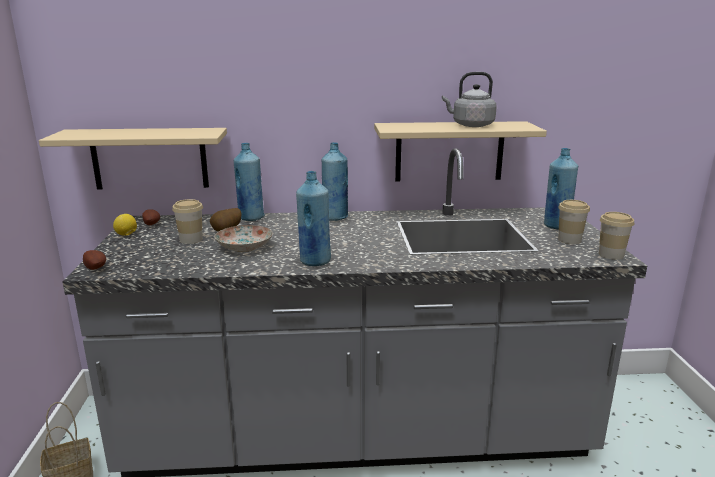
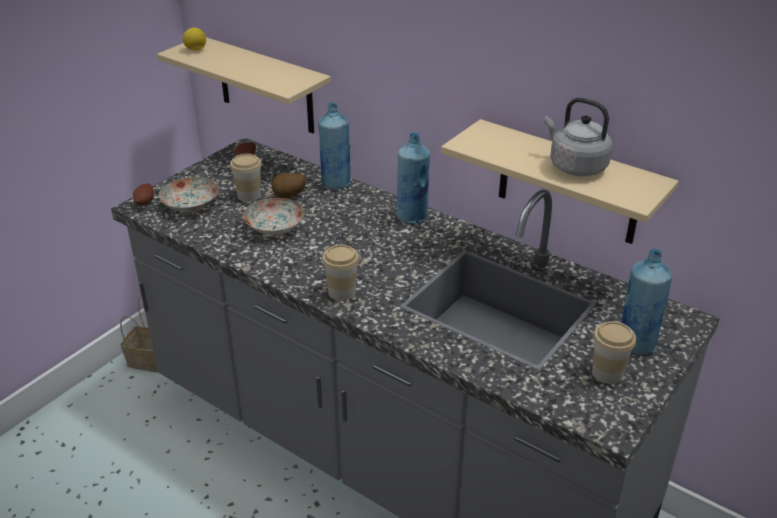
camera: 40 degrees right, 15 degrees up
lemon [113,214,137,236] -> lemon moved to [183,28,206,50]
blue bottle [296,171,331,266] -> none
cup [599,212,634,260] -> cup moved to [322,245,359,301]
none -> plate [159,177,219,212]

